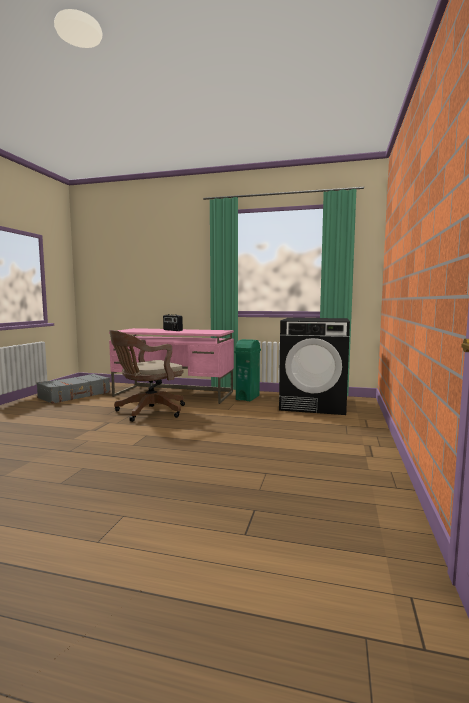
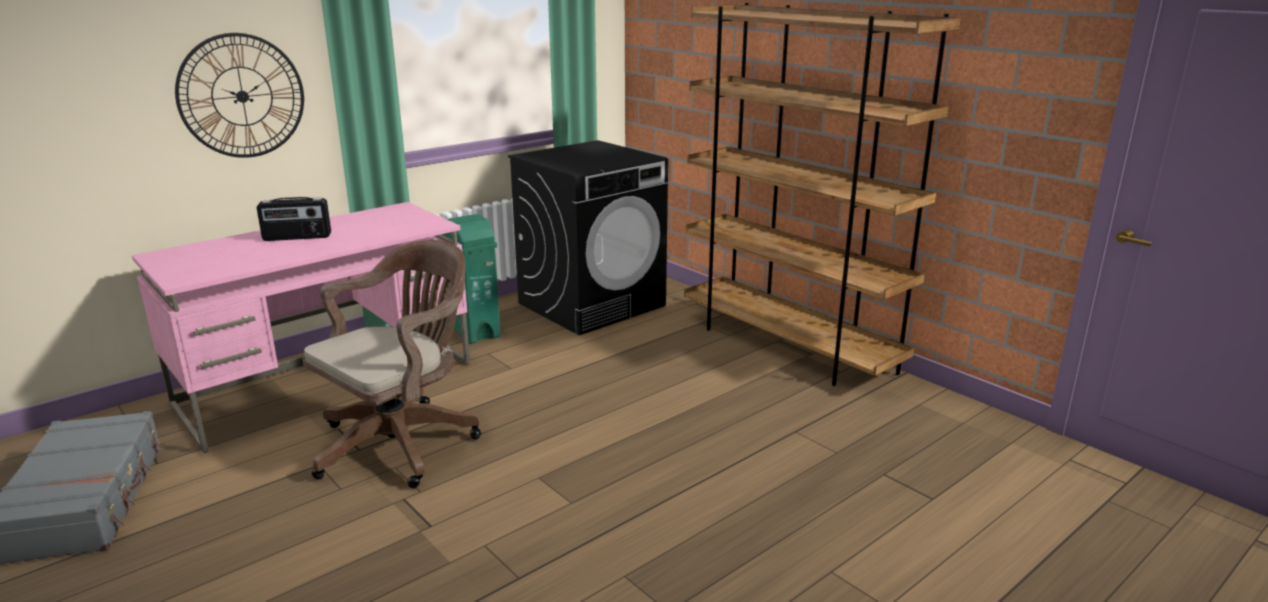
camera: 55 degrees left, 15 degrees up
brown office chair [109,330,185,422] -> brown office chair turned 135 degrees counterclockwise [303,240,481,488]
none -> wall clock [175,33,304,158]
none -> brown bookcase [684,3,961,386]

